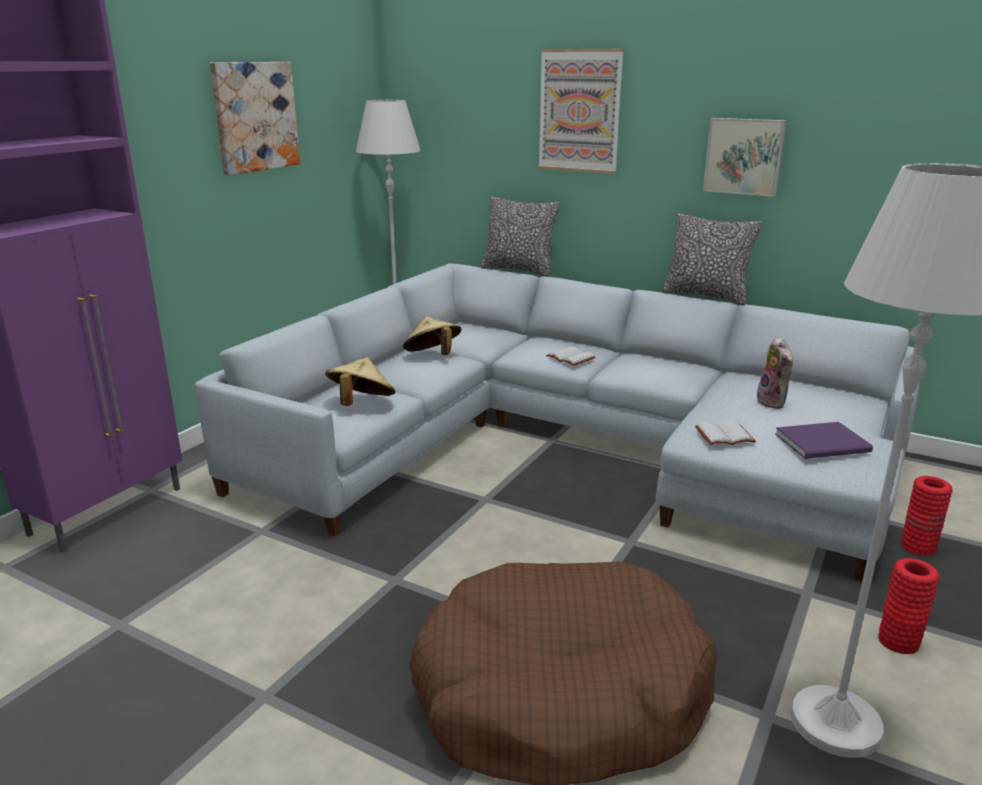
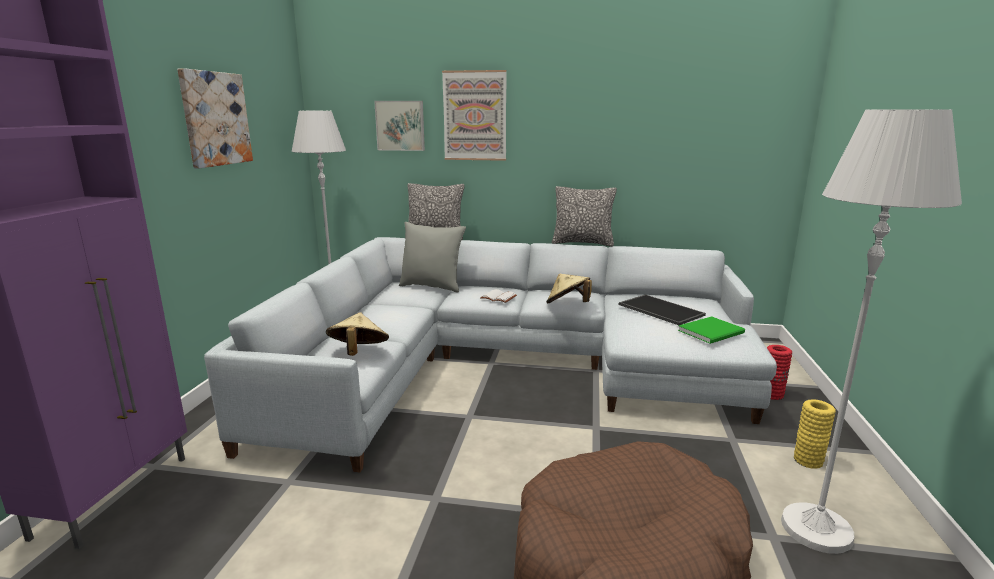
camera: 20 degrees left, 5 degrees down
beige hat [403,316,461,355] -> beige hat moved to [547,274,592,303]
white book [695,421,756,445] -> none
picture [703,118,787,197] -> picture moved to [374,101,425,151]
plush toy [757,336,793,409] -> tray [619,295,706,325]
purple book [775,422,873,459] -> green book [678,316,745,344]
red vase [878,558,940,654] -> yellow vase [794,399,836,469]
none -> grey pillow [399,222,466,293]

